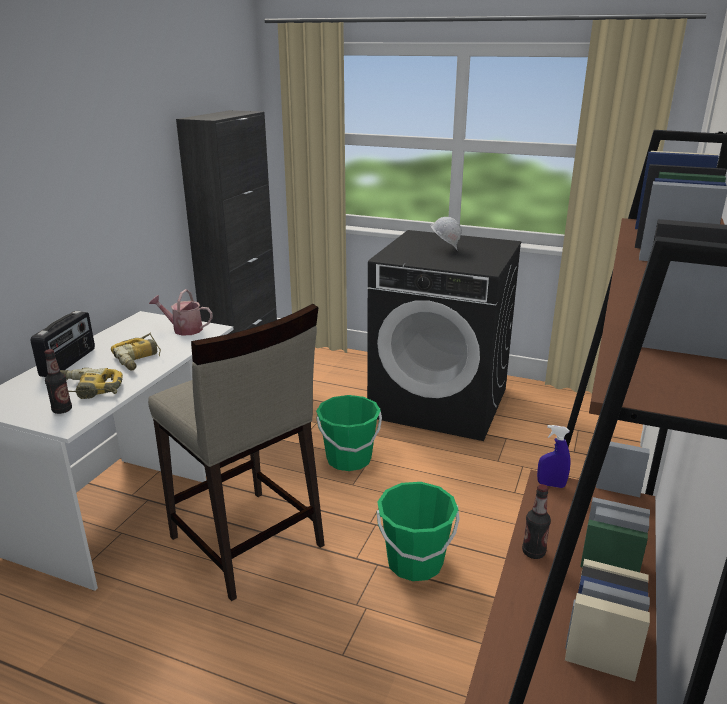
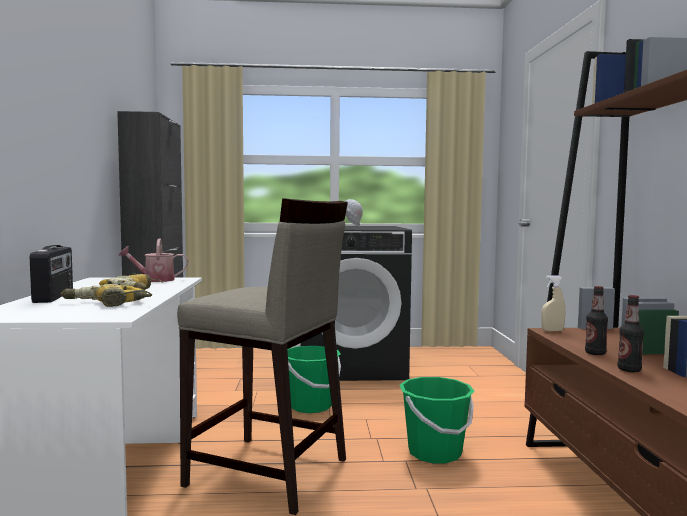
camera: 25 degrees left, 20 degrees down
bottle [44,349,72,414] -> bottle moved to [618,295,644,372]
blue spray bottle [537,425,571,488] -> beige spray bottle [541,275,565,331]

